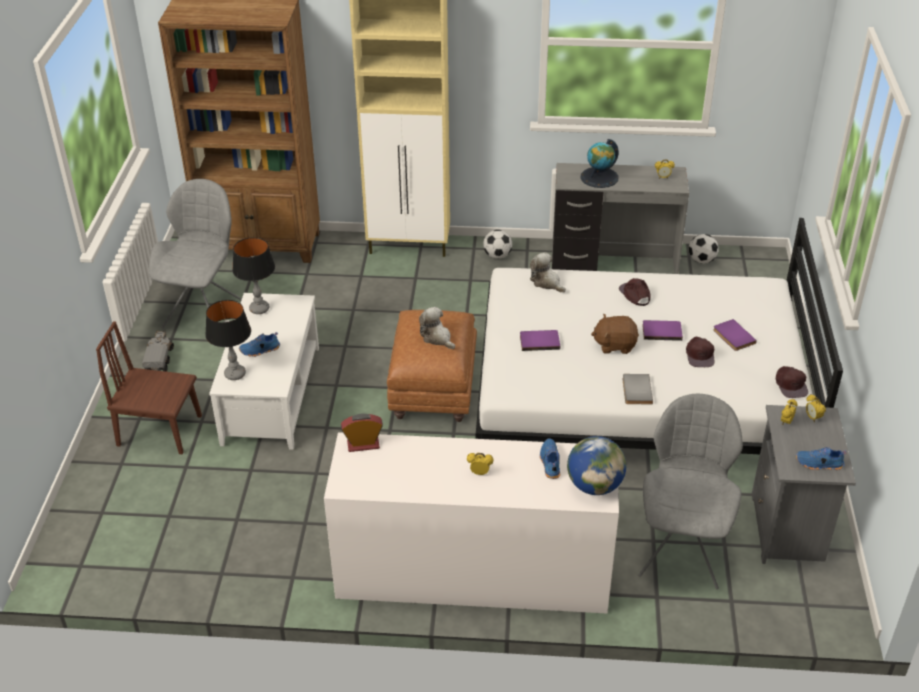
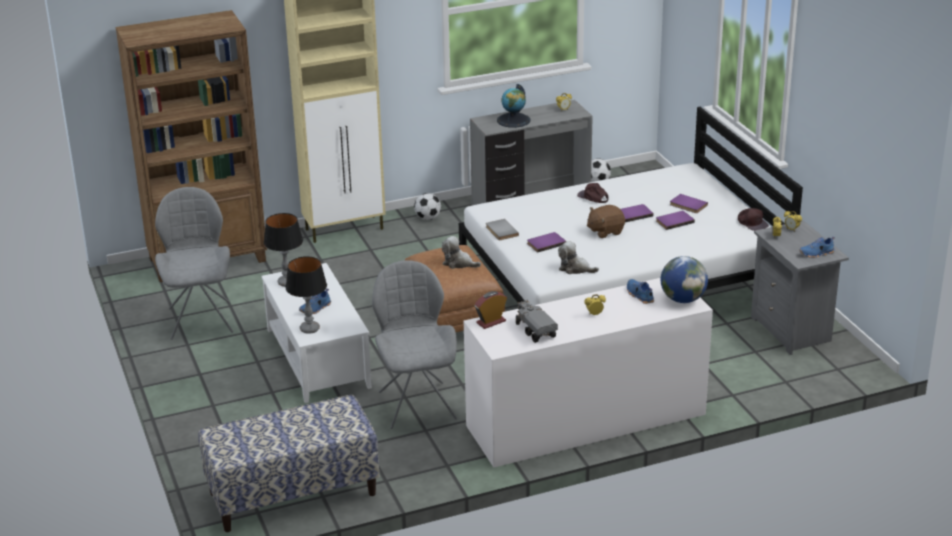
camera: 25 degrees left, 10 degrees down
brown chair [96,321,202,455] -> none
toy truck [142,331,174,372] -> toy truck moved to [516,299,558,343]
plush toy [530,252,566,293] -> plush toy moved to [558,241,599,274]
grey book [623,374,653,404] -> grey book moved to [486,219,519,240]
grey chair [638,394,743,589] -> grey chair moved to [372,260,457,429]
brown cap [686,337,715,367] -> purple book [656,211,695,230]
none -> bench [198,395,379,532]

